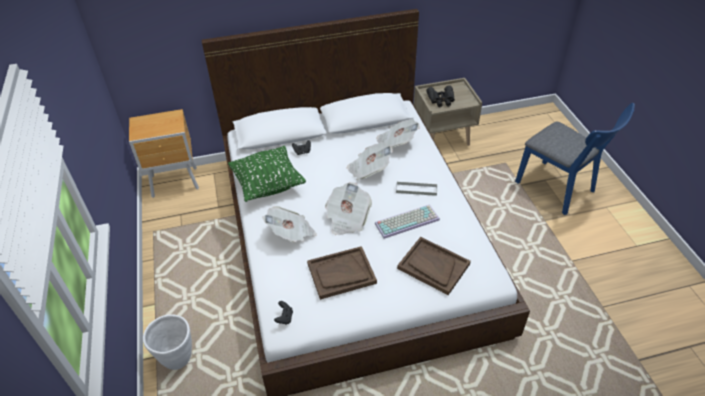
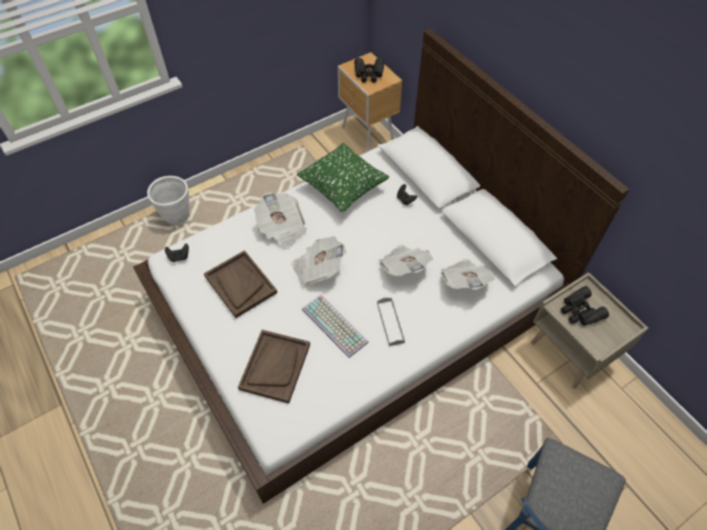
camera: 70 degrees right, 10 degrees up
none -> black binoculars [354,58,384,83]

